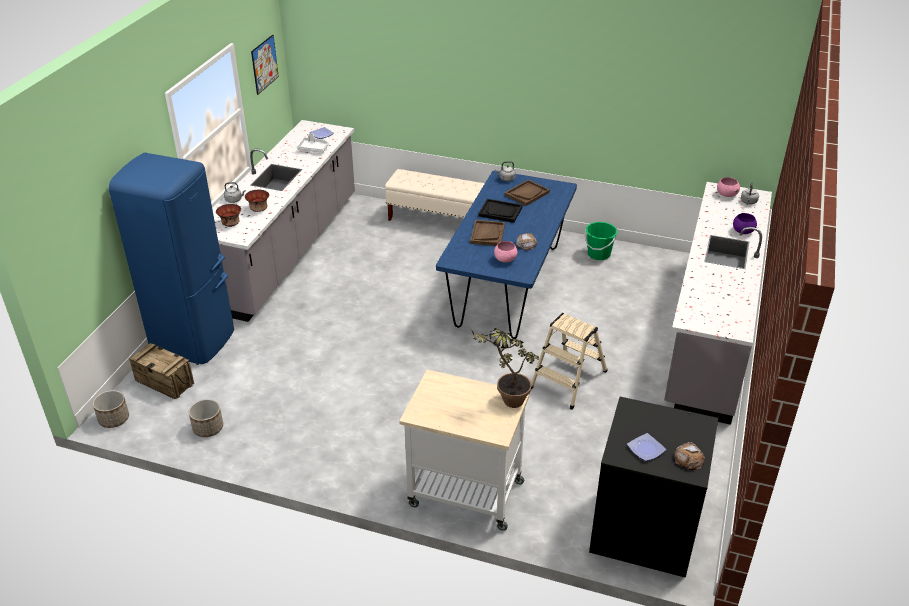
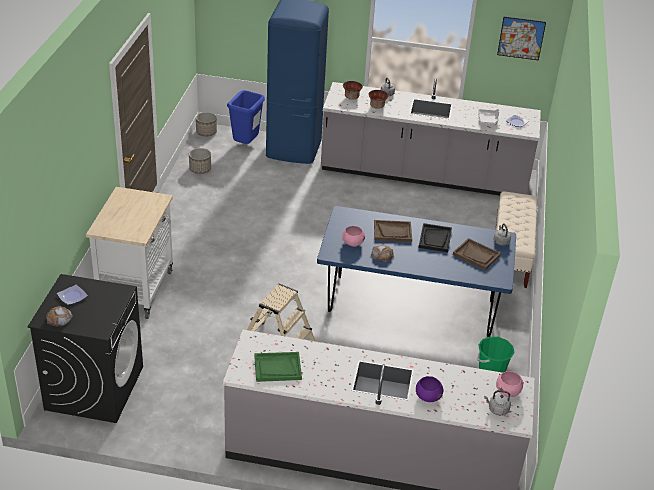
camera: 80 degrees right, 0 degrees up
crate [129,343,194,399] -> blue trash can [227,90,265,144]
potted plant [470,328,539,408] -> none
none -> green tray [254,352,302,382]

